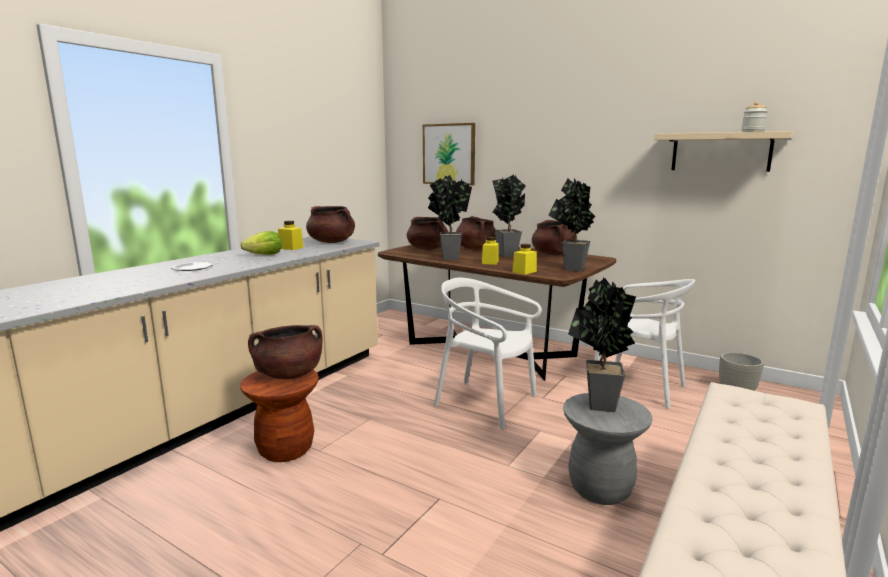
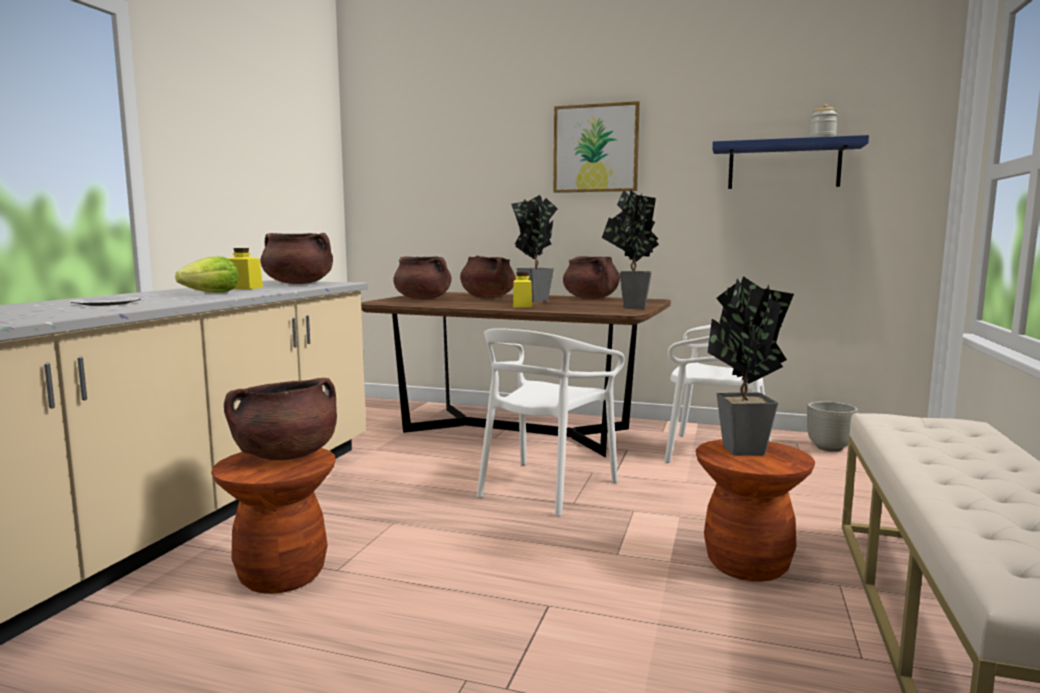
camera: 15 degrees left, 5 degrees down
picture [423,123,475,185] -> picture moved to [553,101,640,193]
potted plant [428,175,472,260] -> none
white chair [434,278,542,430] -> white chair turned 75 degrees counterclockwise [477,328,625,516]
yellow jar [512,244,537,275] -> none
grey stool [563,393,653,505] -> brown stool [696,439,815,582]
beige shelf [654,131,793,172] -> blue shelf [712,135,869,189]

